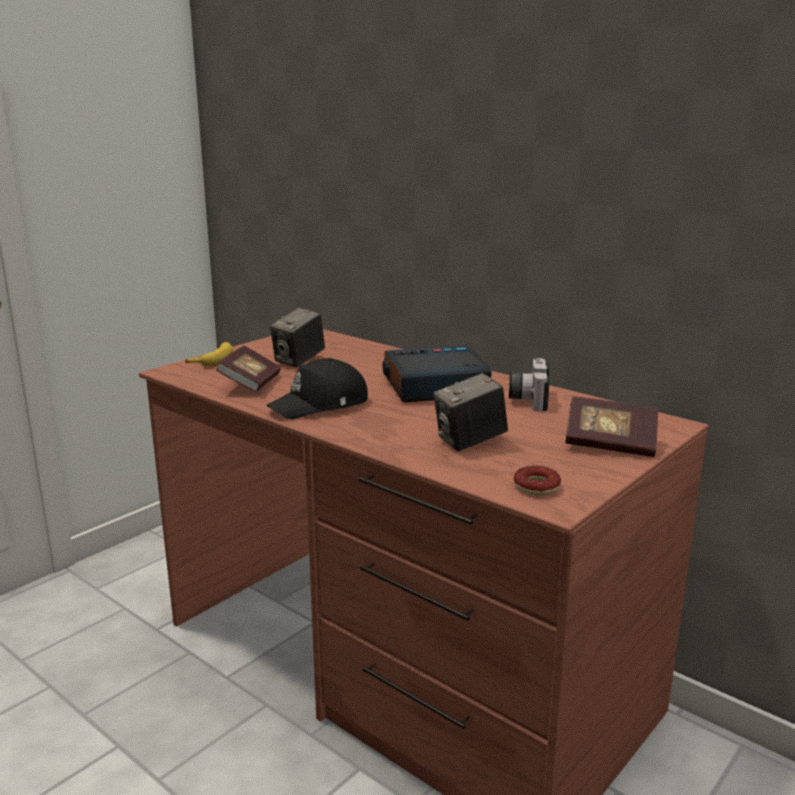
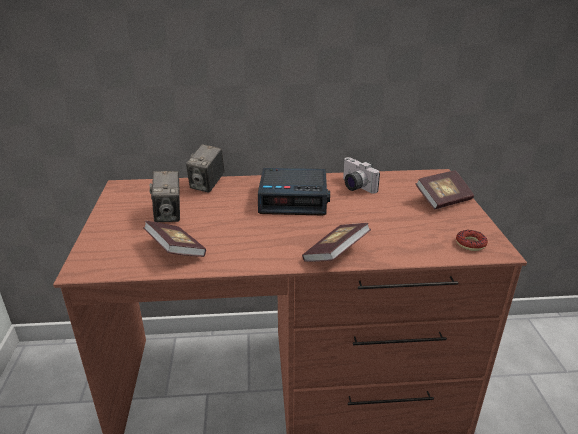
camera: 45 degrees left, 10 degrees up
banana [185,342,233,366] -> none
black cap [267,358,368,419] -> none
alarm clock [383,345,491,402] -> alarm clock turned 120 degrees counterclockwise [258,168,330,215]
camera [433,373,508,451] -> camera moved to [186,144,224,193]
none -> book [302,223,371,262]

